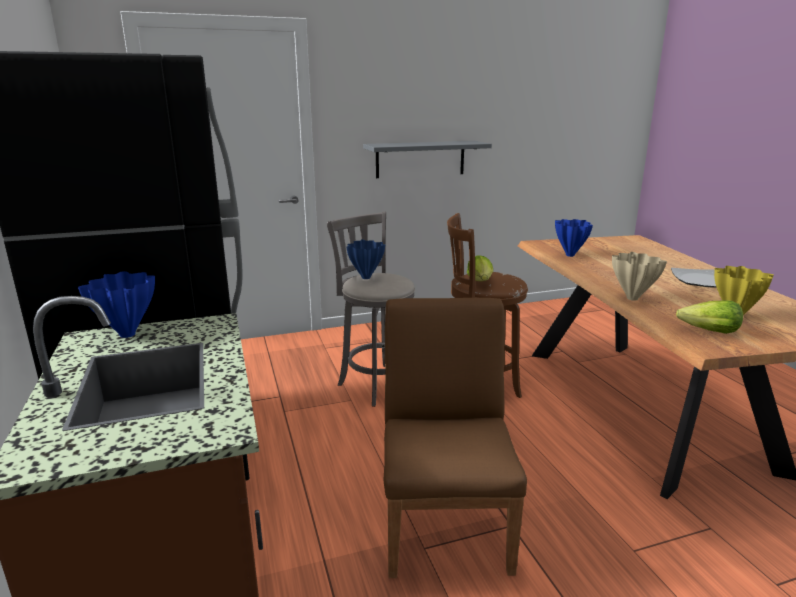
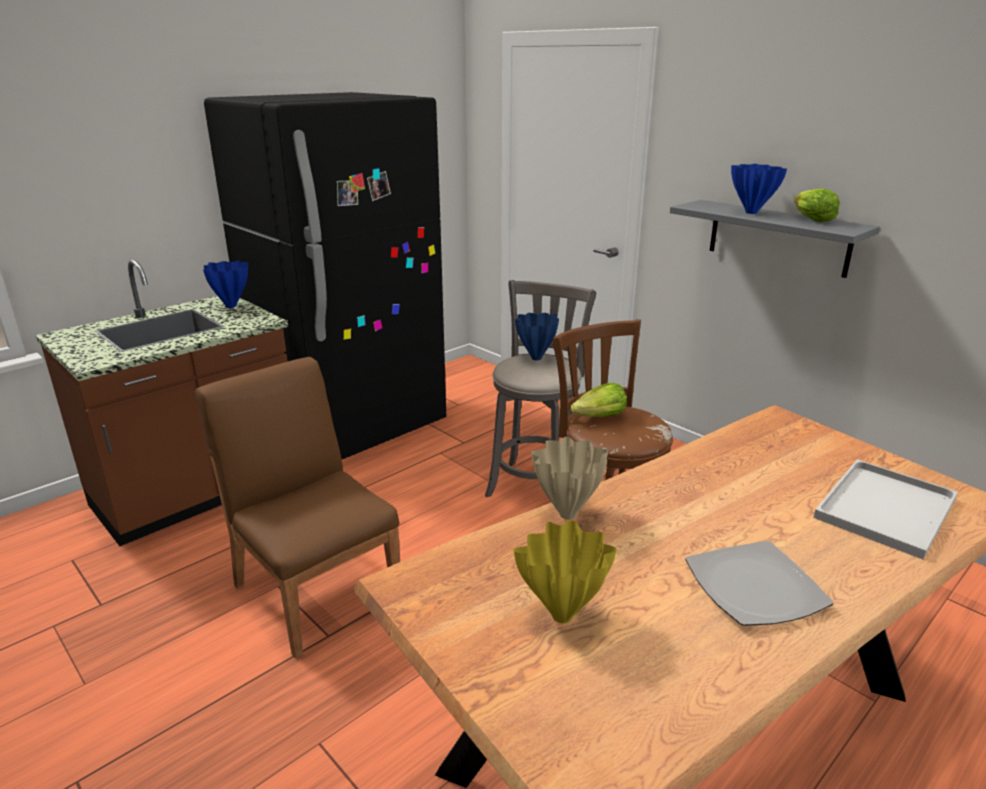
camera: 65 degrees right, 5 degrees up
brown chair [384,298,527,578] -> brown chair turned 105 degrees counterclockwise [195,357,400,659]
blue vase [555,219,593,257] -> blue vase moved to [731,164,787,214]
lettuce [676,300,743,334] -> lettuce moved to [794,189,840,222]
none -> white tray [813,459,958,559]

